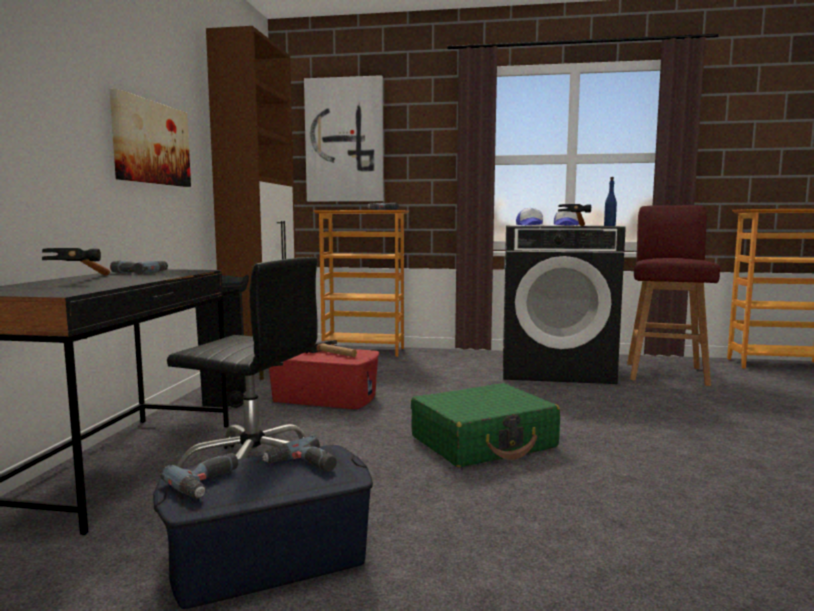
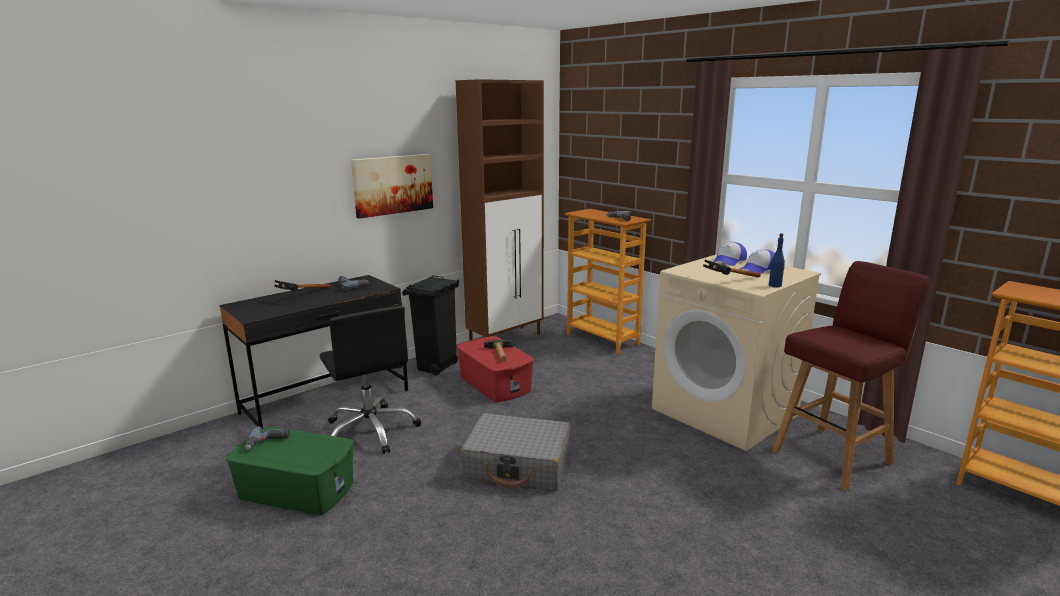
camera: 40 degrees right, 10 degrees up
blue storage box [153,445,373,609] -> green storage box [226,427,354,515]
power drill [262,436,337,472] -> none
picture [304,75,384,202] -> none
green suitcase [411,383,560,467] -> grey suitcase [461,413,570,491]
black washing machine [503,226,626,384] -> beige washing machine [652,254,821,451]

